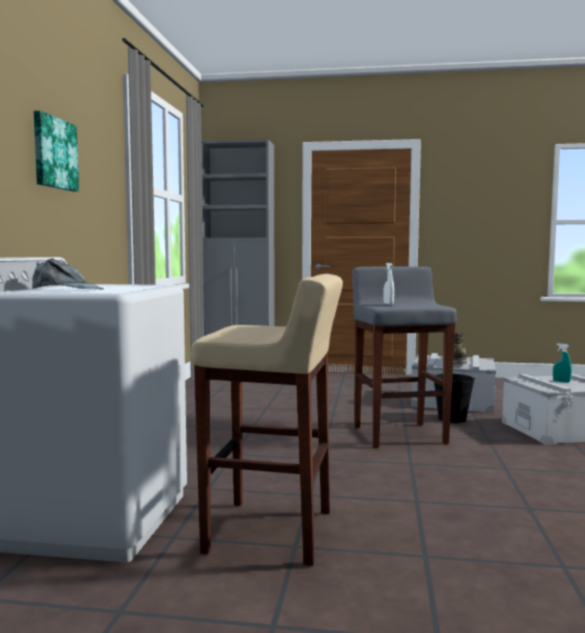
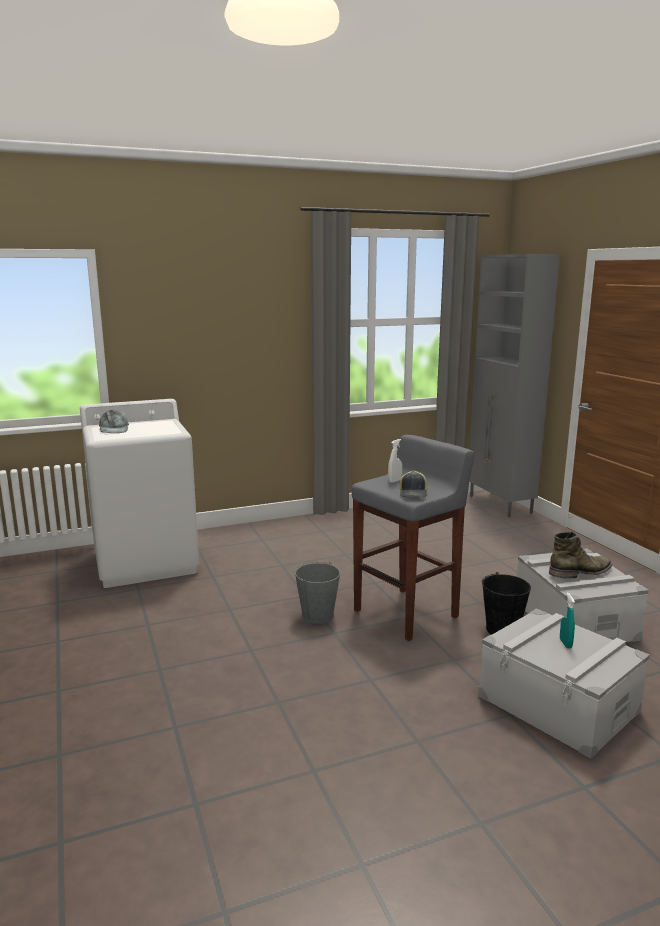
camera: 60 degrees right, 10 degrees up
picture [34,111,79,192] -> none
beige stool [191,274,343,566] -> none
none -> grey bucket [294,562,340,624]
none -> cap [399,470,428,498]

